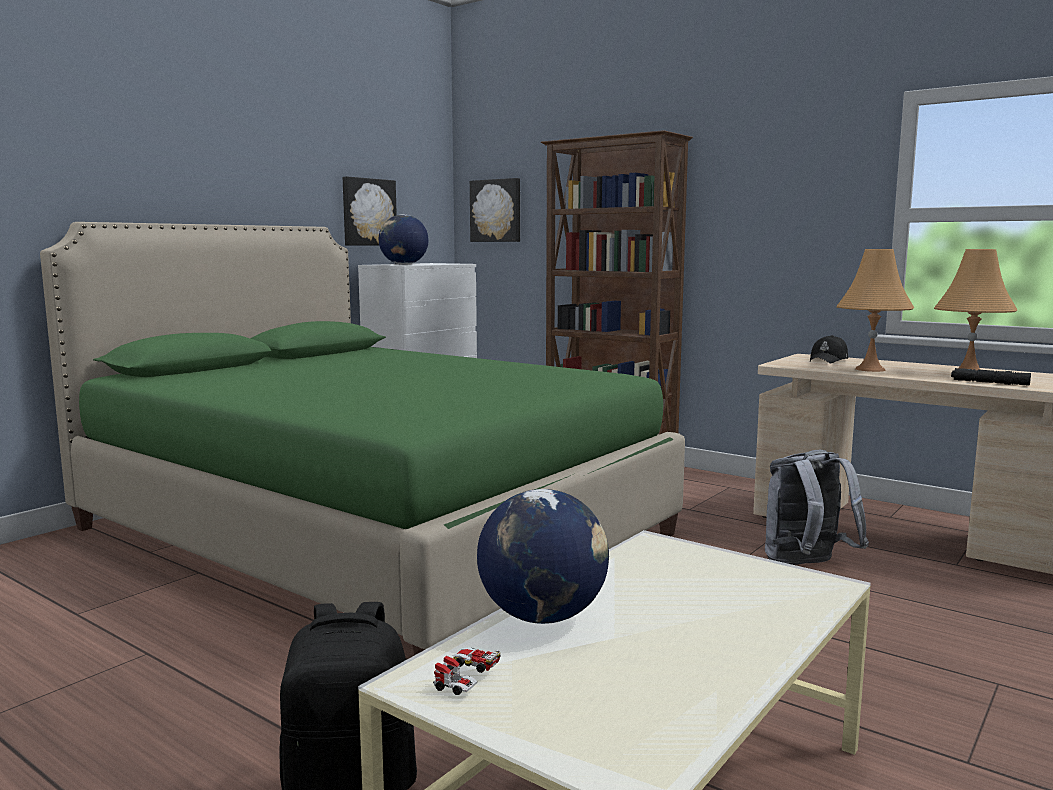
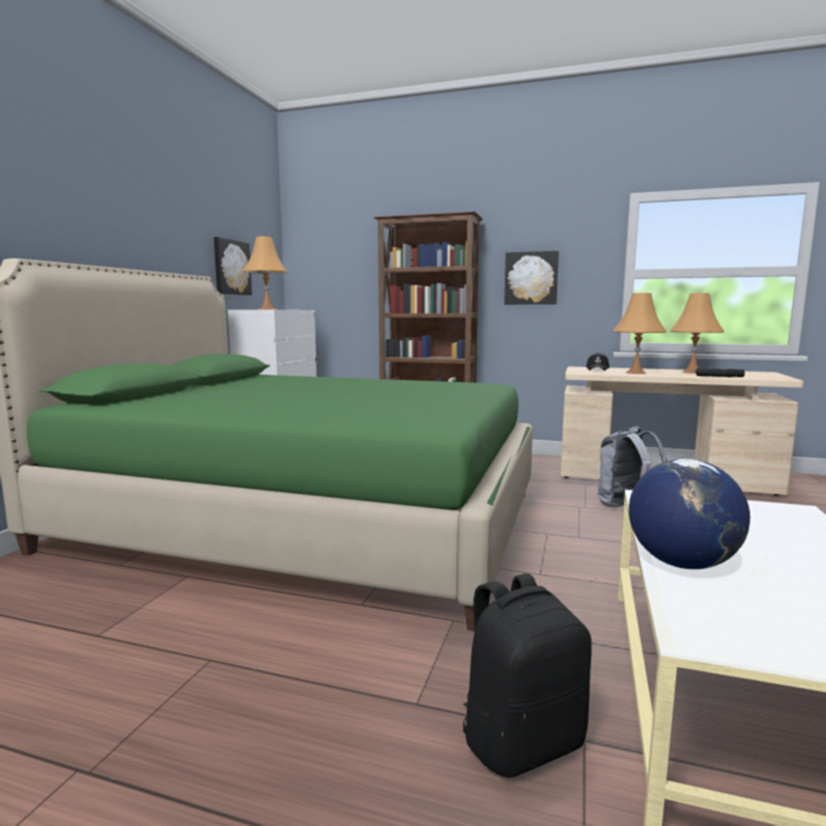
camera: 20 degrees left, 0 degrees up
globe [379,214,428,265] -> orange table lamp [243,236,288,309]
toy car [433,647,500,695] -> none
picture [470,178,520,242] -> picture moved to [504,251,559,304]

